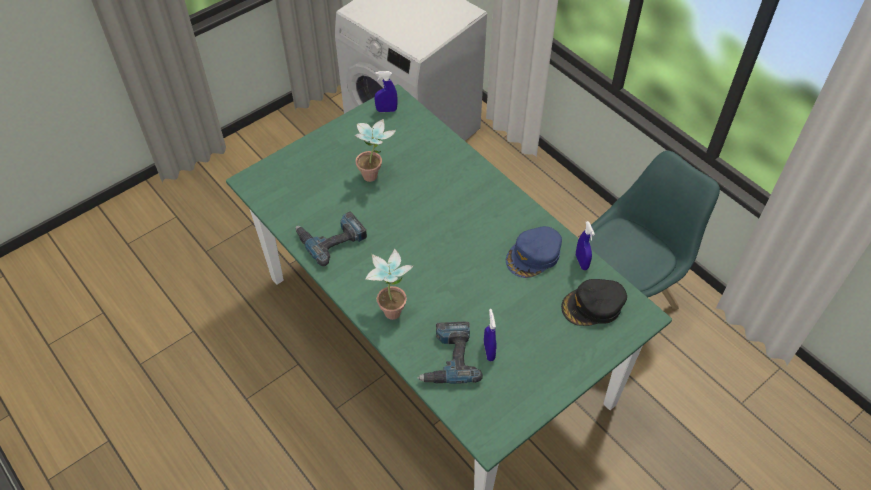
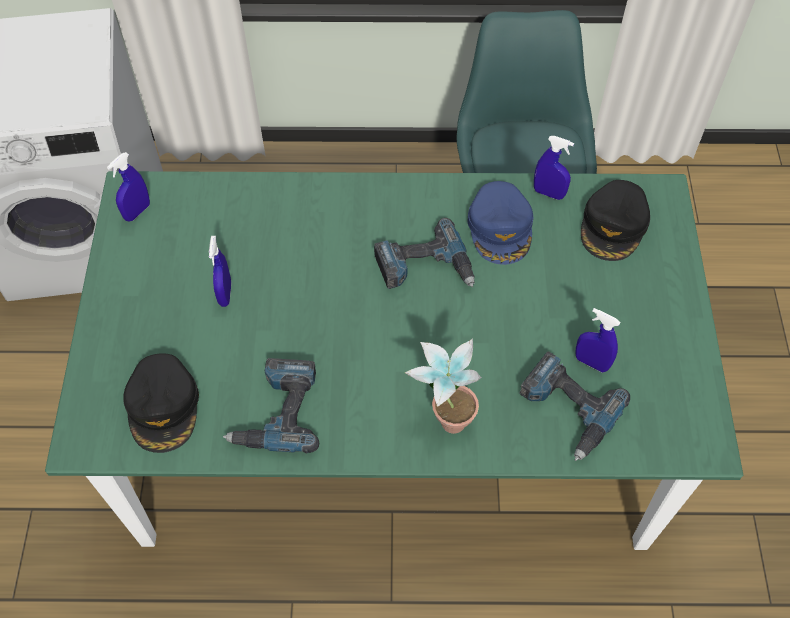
camera: 50 degrees left, 5 degrees up
potted plant [355,119,396,182] -> blue spray bottle [209,236,231,307]
none -> black cap [123,353,199,453]
none -> power drill [374,218,475,289]

